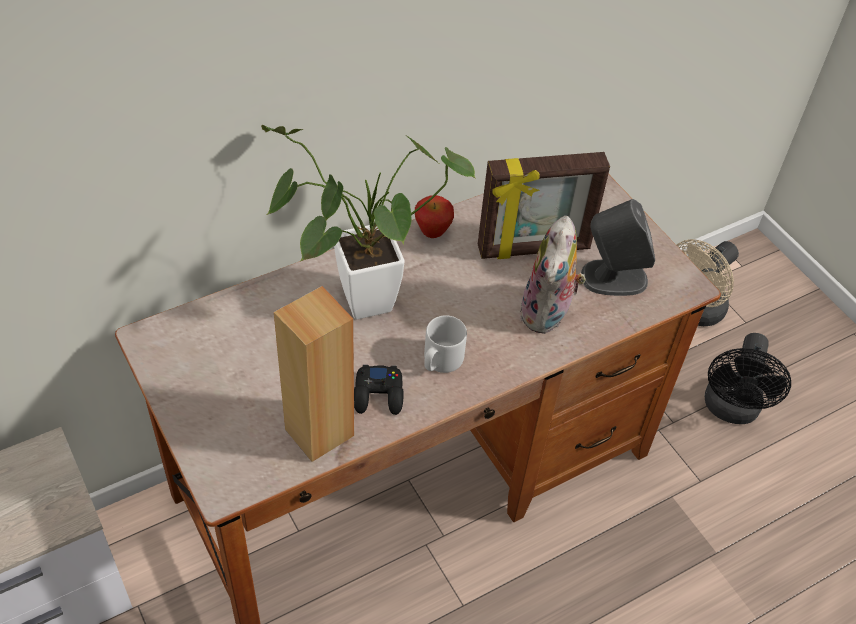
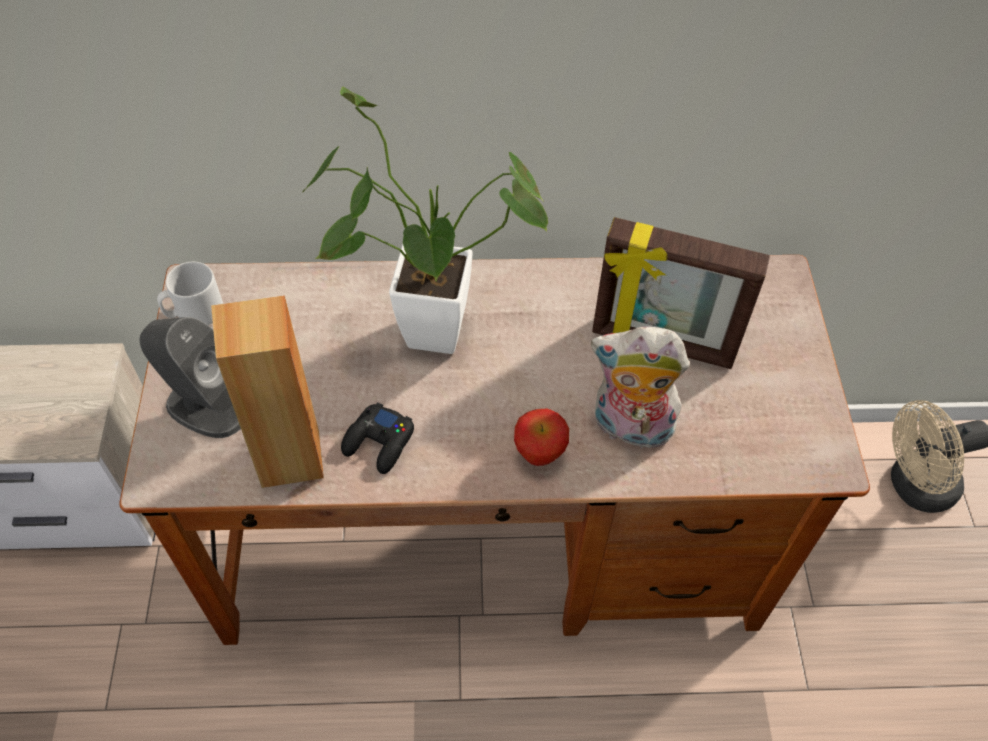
camera: 30 degrees right, 5 degrees up
apple [415,195,454,238] -> apple moved to [514,408,569,466]
grey mug [424,315,467,373] -> grey mug moved to [157,262,223,325]
plush toy [520,216,586,334] -> plush toy turned 60 degrees clockwise [591,326,690,454]
grey speaker [581,199,655,296] -> grey speaker moved to [140,317,241,438]
black fan [705,333,791,424] -> none

